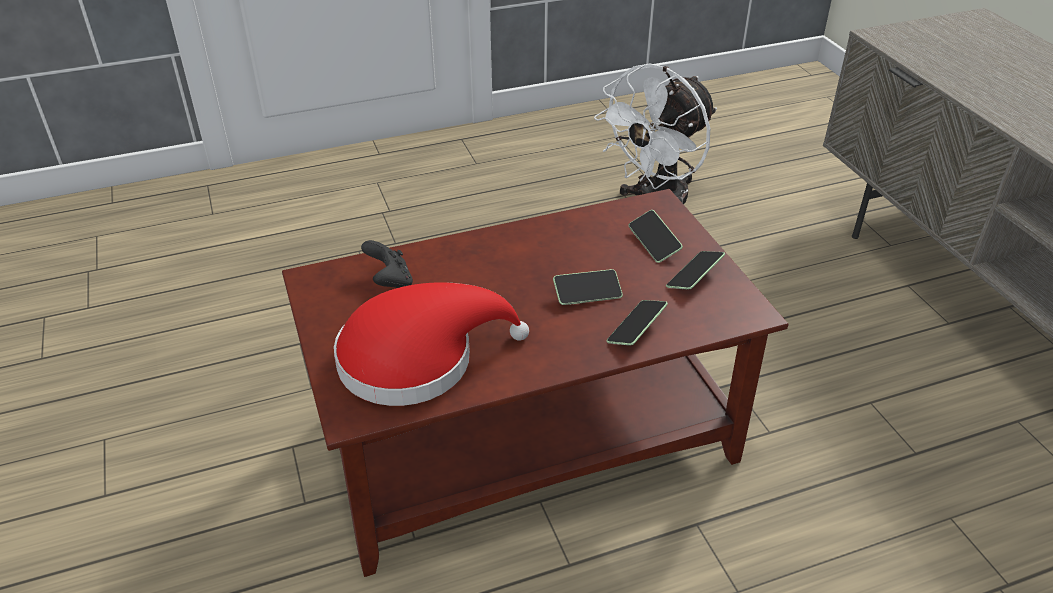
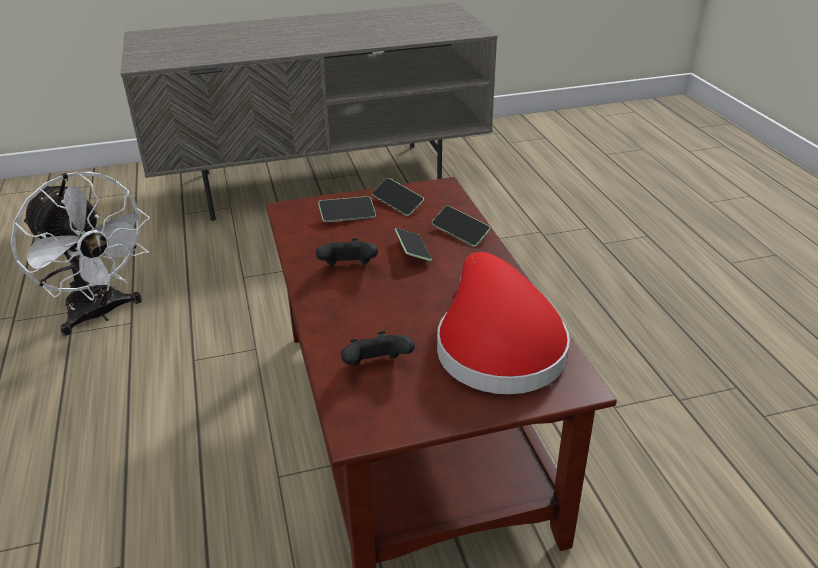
camera: 85 degrees left, 5 degrees down
none -> black game controller [316,238,378,265]

